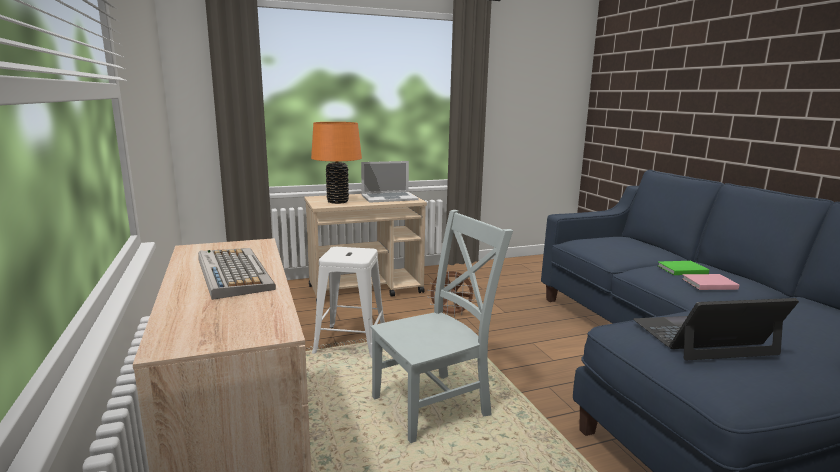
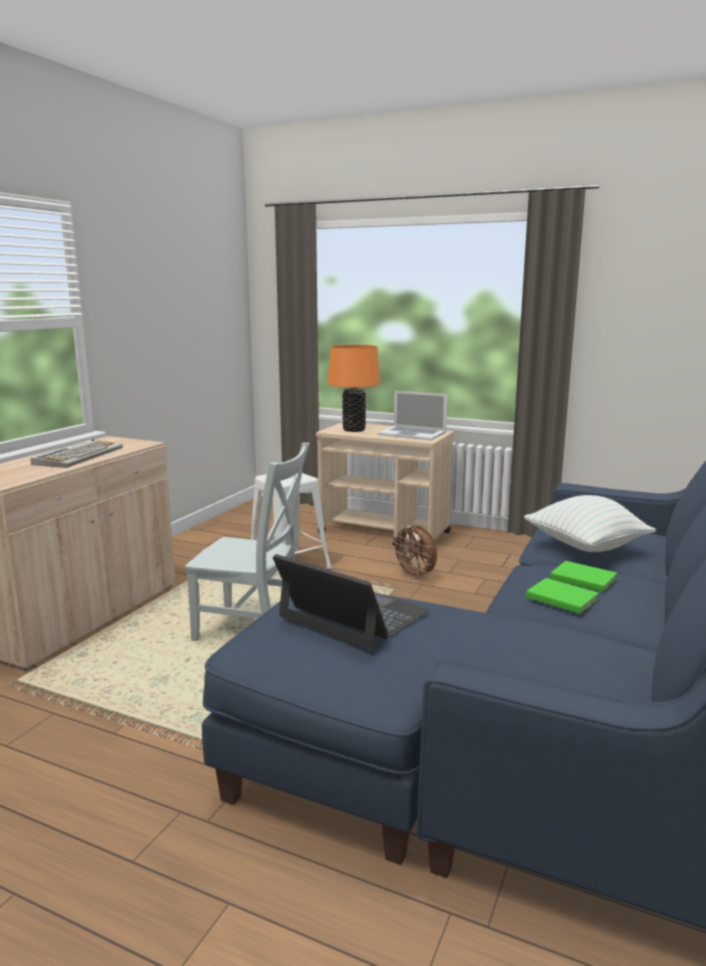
camera: 45 degrees right, 0 degrees up
pink book [683,274,739,290] -> green book [526,578,599,614]
none -> pillow [524,495,656,552]

